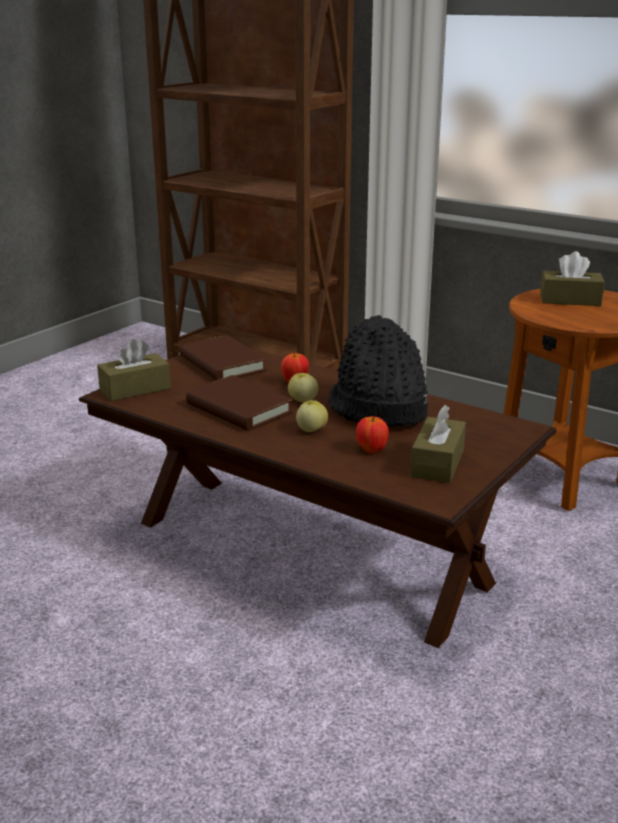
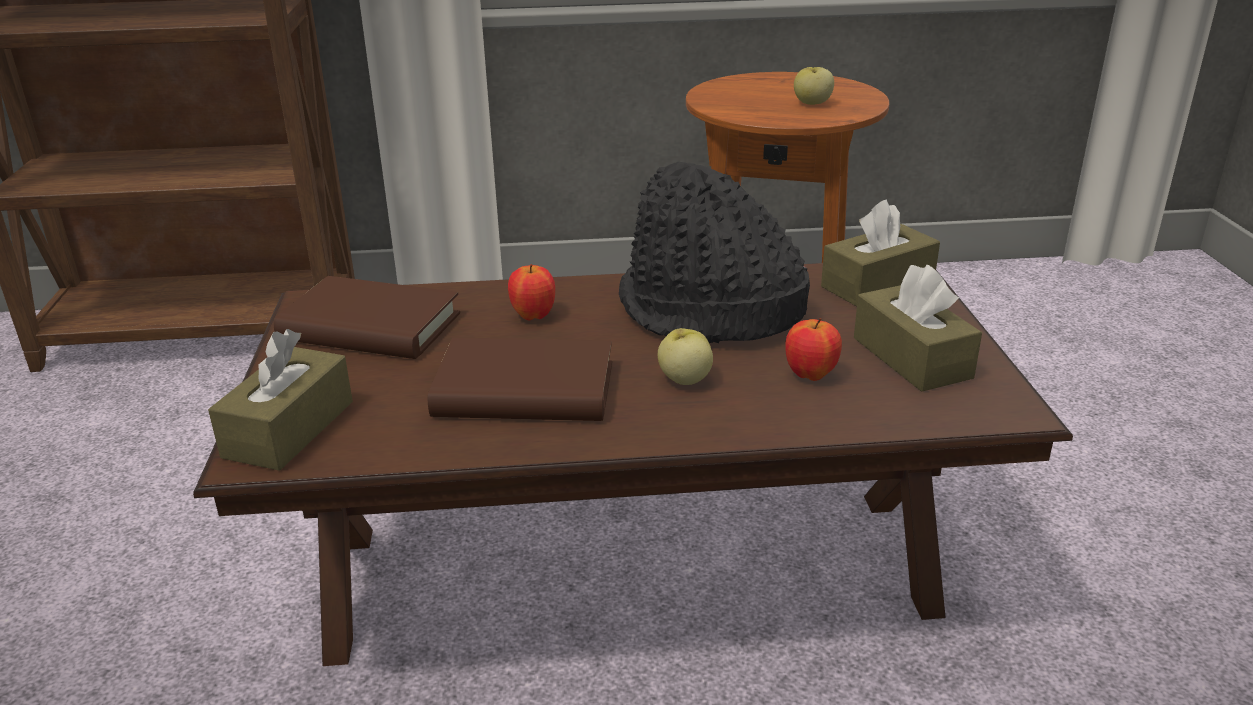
camera: 40 degrees left, 5 degrees up
apple [288,373,318,403] -> apple moved to [794,67,834,105]
brown tissue box [540,251,605,306] -> brown tissue box moved to [821,199,940,306]

